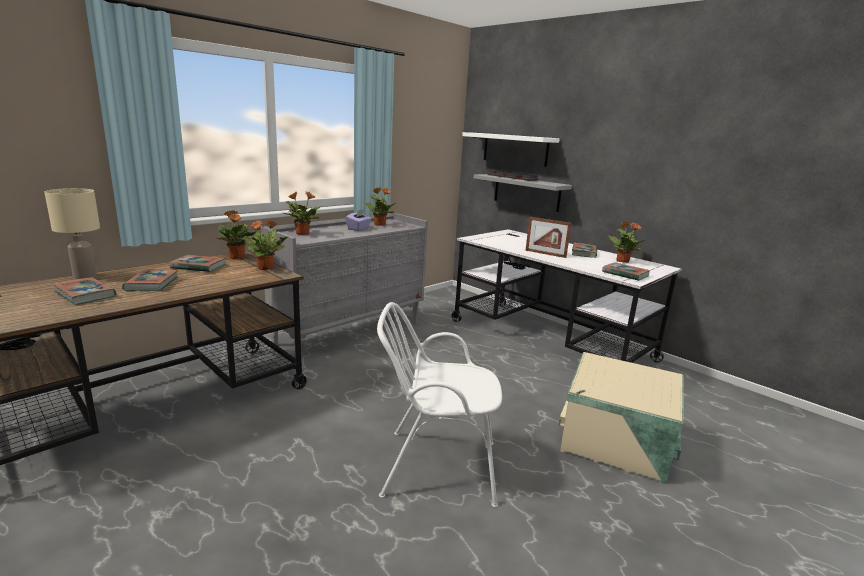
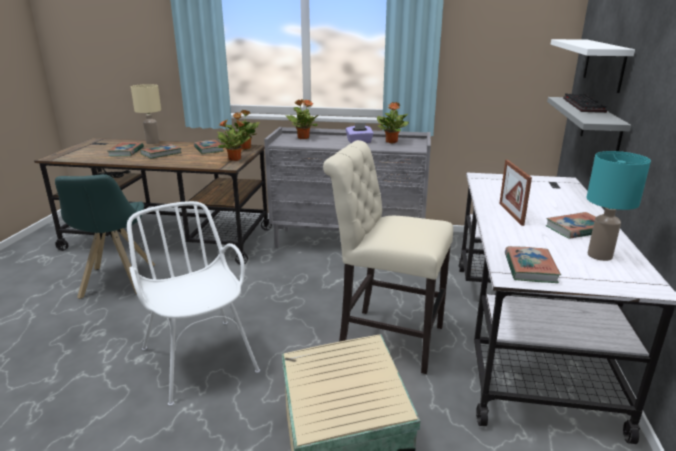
camera: 55 degrees right, 5 degrees up
potted plant [608,221,645,263] -> turquoise table lamp [586,151,651,261]
none -> turquoise chair [55,174,155,299]
none -> beige stool [323,140,453,374]

